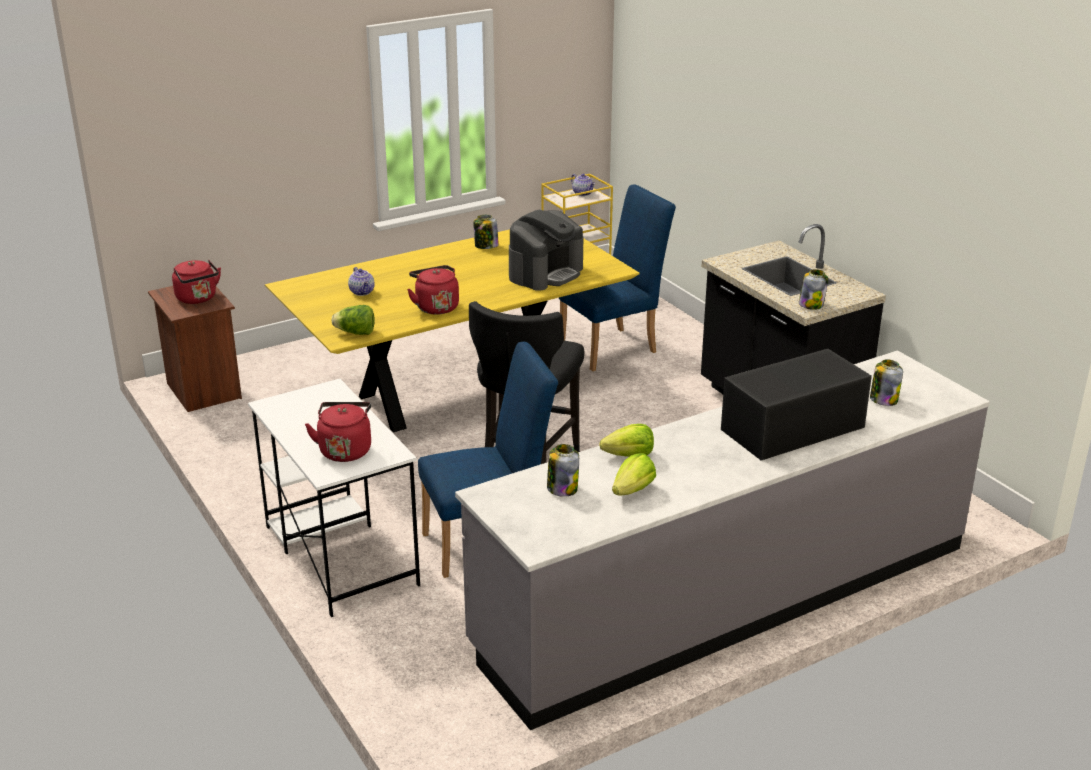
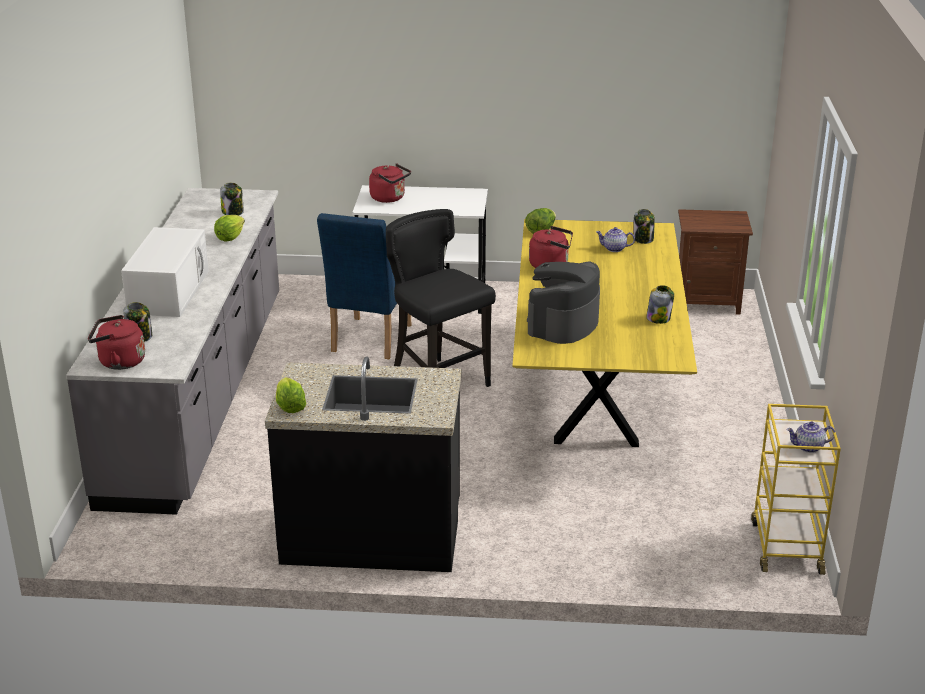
camera: 125 degrees right, 0 degrees up
red kettle [172,260,221,304] -> red kettle moved to [88,315,145,370]
coffee machine [509,210,583,291] -> coffee machine turned 45 degrees clockwise [527,261,600,344]
blue chair [559,184,676,371] -> none
lettuce [612,453,656,495] -> lettuce moved to [276,377,306,413]
black microwave [721,349,872,461] -> white microwave [121,227,209,317]
jar [799,269,828,310] -> jar moved to [633,209,655,244]

